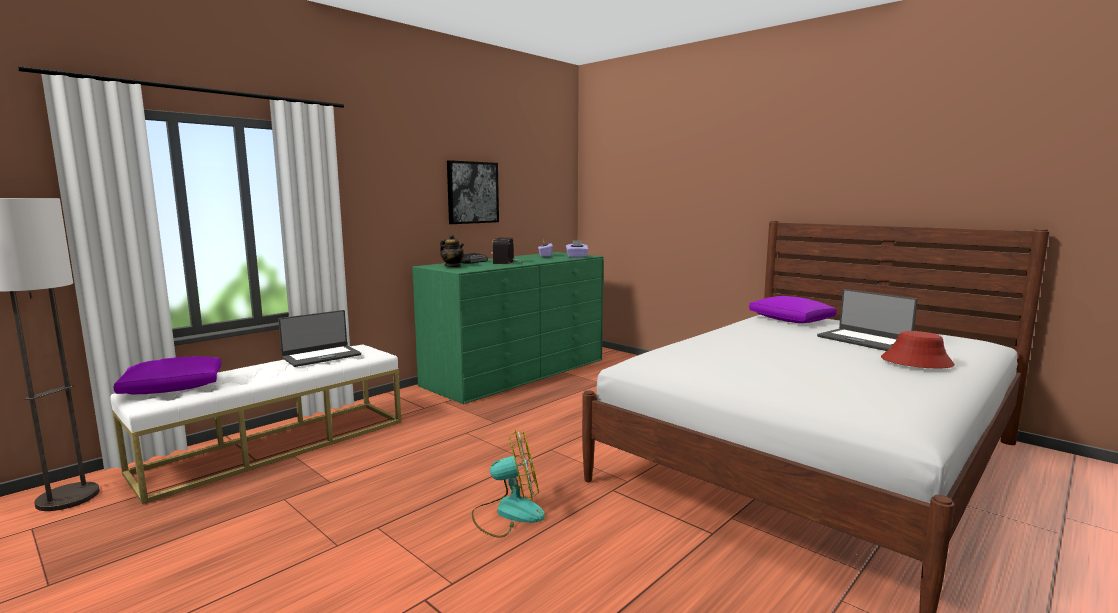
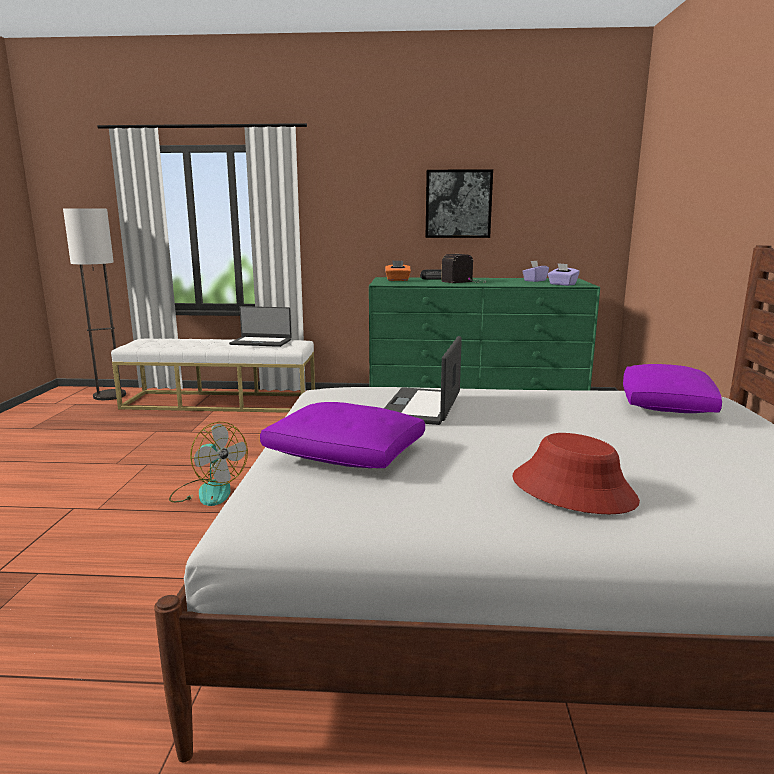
camera: 50 degrees right, 5 degrees up
purple pillow [114,356,222,394] -> purple pillow moved to [260,402,425,468]
teapot [440,234,464,267] -> orange tissue box [385,260,411,281]
laptop [817,289,917,351] -> laptop moved to [384,336,462,425]

